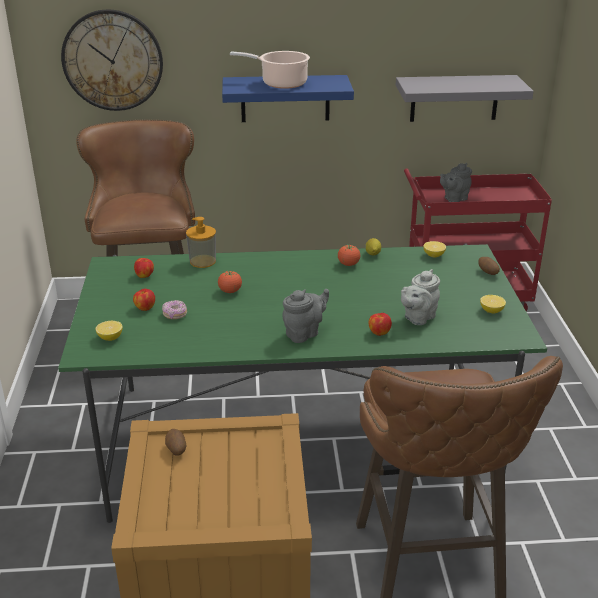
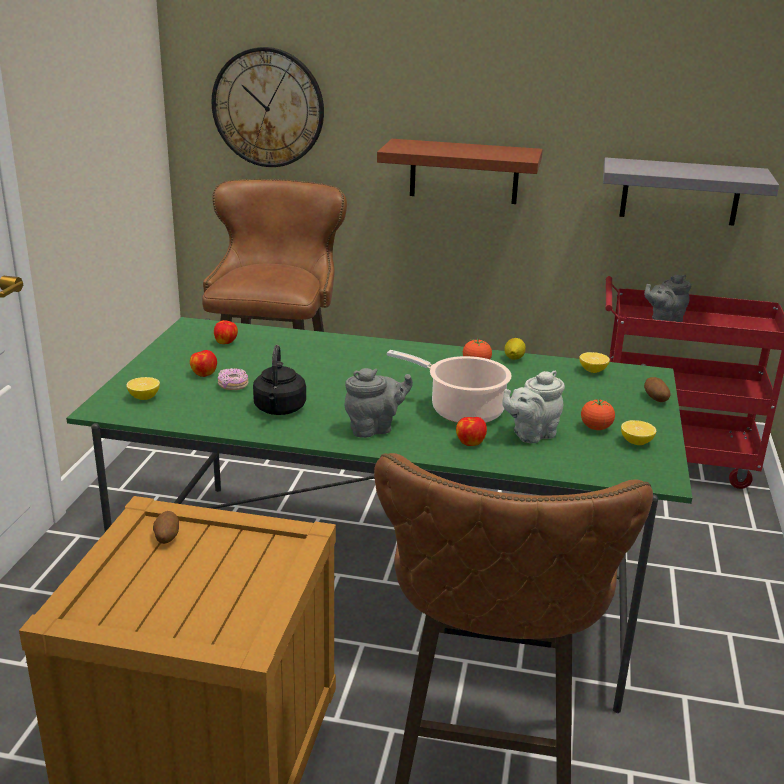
camera: 15 degrees right, 5 degrees down
soap dispenser [186,217,216,268] -> none
tomato [218,271,242,293] -> tomato moved to [581,399,615,430]
blue shelf [222,75,354,122] -> brown shelf [377,139,543,204]
cooking pot [230,51,310,89] -> cooking pot moved to [387,350,512,423]
none -> black kettle [253,345,306,415]

